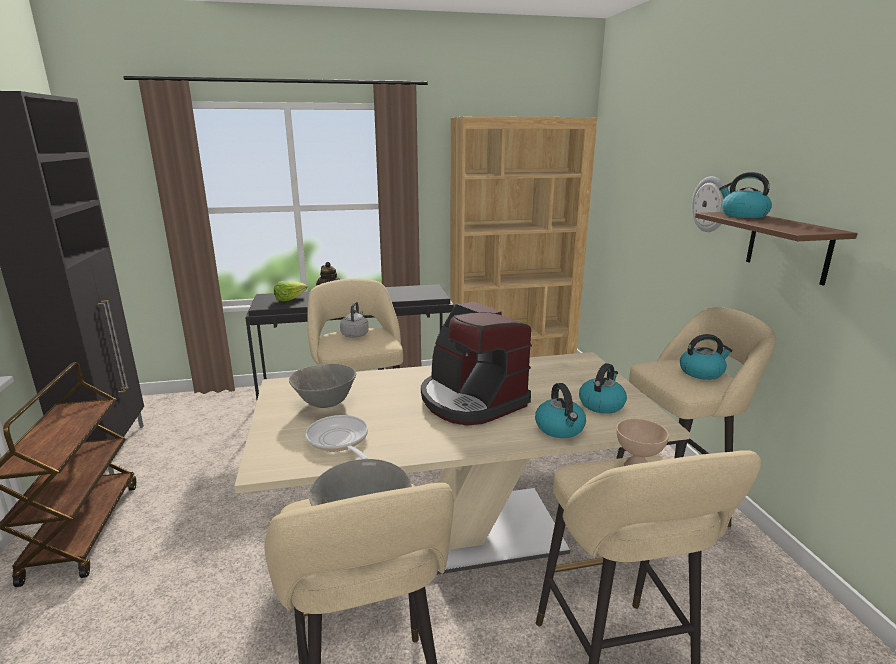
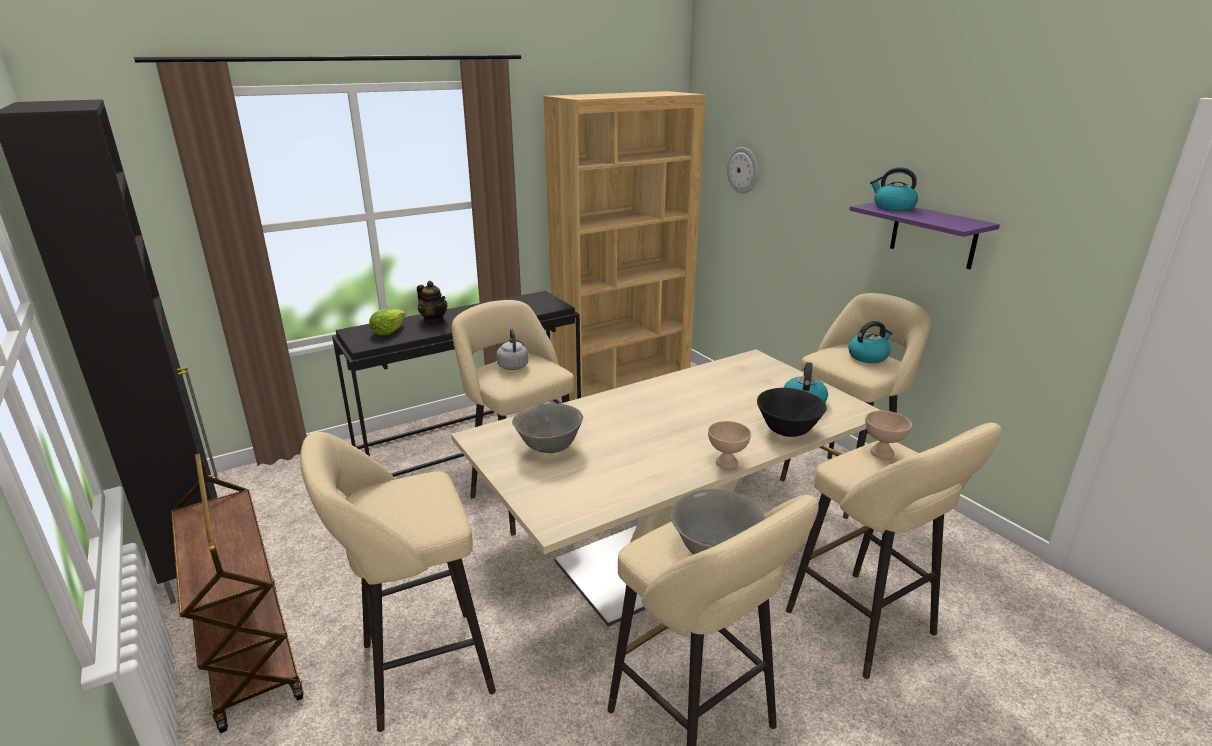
camera: 20 degrees left, 5 degrees up
frying pan [305,415,369,459] -> none
coffee machine [421,302,532,426] -> none
kettle [535,383,586,438] -> black bowl [757,388,827,437]
wall clock [692,176,724,232] -> wall clock moved to [727,147,758,194]
brown shelf [695,212,858,286] -> purple shelf [849,202,1000,269]
none -> beige stool [300,432,496,732]
none -> beige bowl [708,421,751,469]

